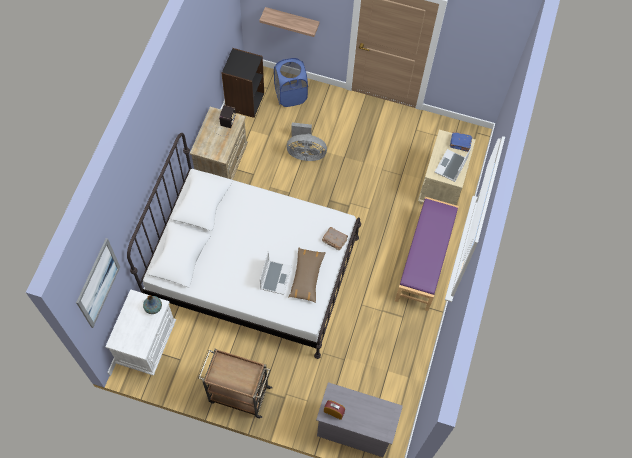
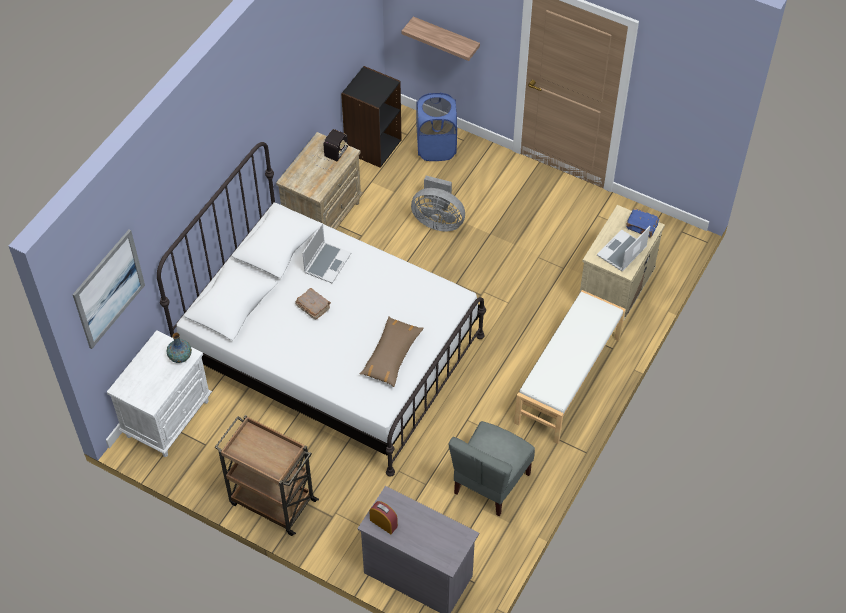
camera: 15 degrees right, 10 degrees down
laptop [260,251,292,295] -> laptop moved to [303,223,351,283]
brown book [322,227,348,250] -> brown book moved to [295,288,331,319]
purple bench [395,197,459,311] -> white bench [514,290,626,444]
none -> grey chair [449,421,535,517]

